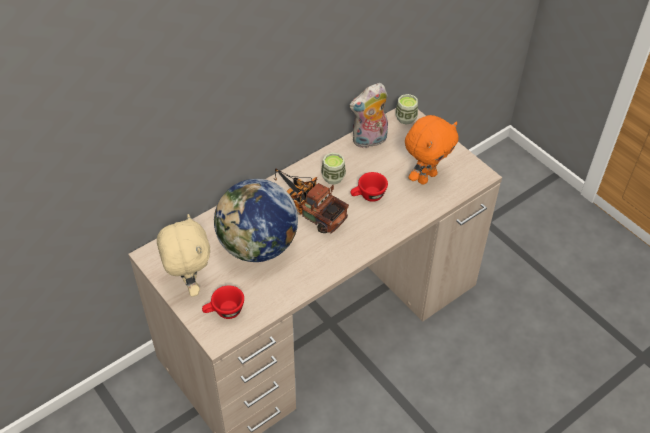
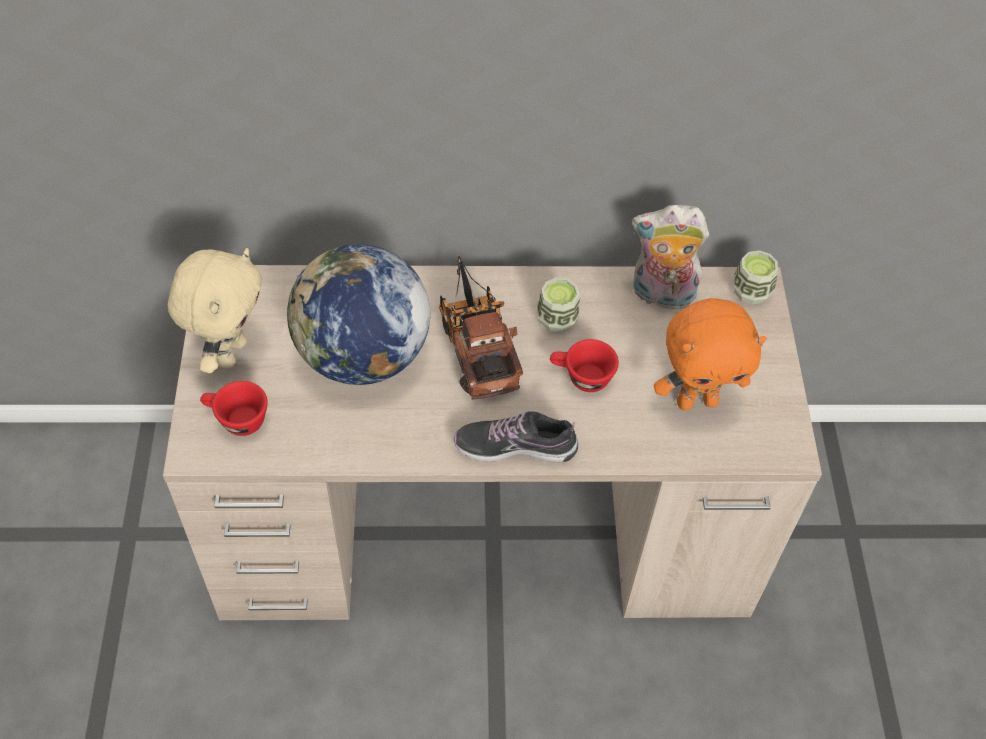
camera: 35 degrees right, 5 degrees up
none -> shoe [454,411,578,462]

